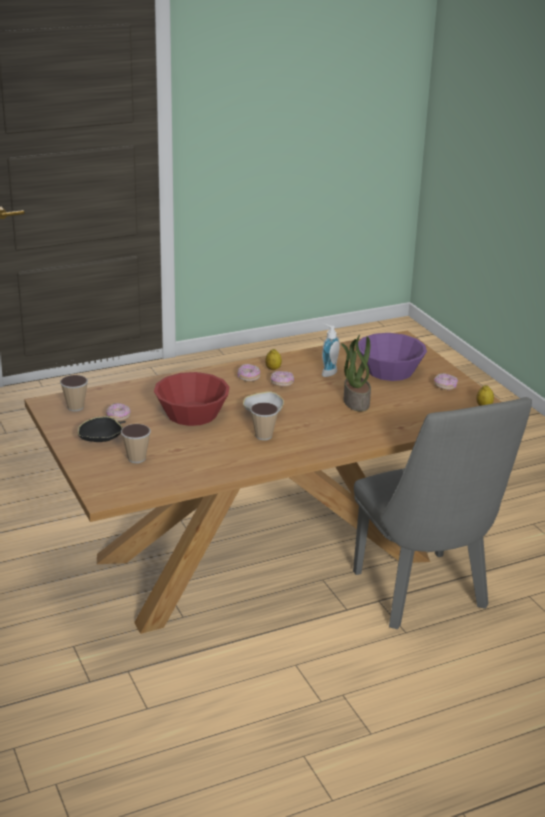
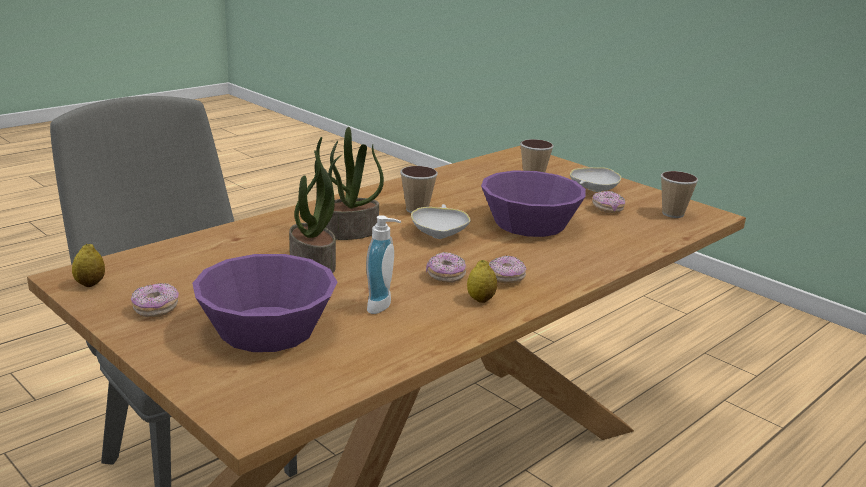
camera: 160 degrees right, 5 degrees down
black bowl [78,416,126,442] -> white bowl [570,167,621,192]
red bowl [154,372,230,426] -> purple bowl [481,170,586,237]
none -> potted plant [316,127,384,240]

